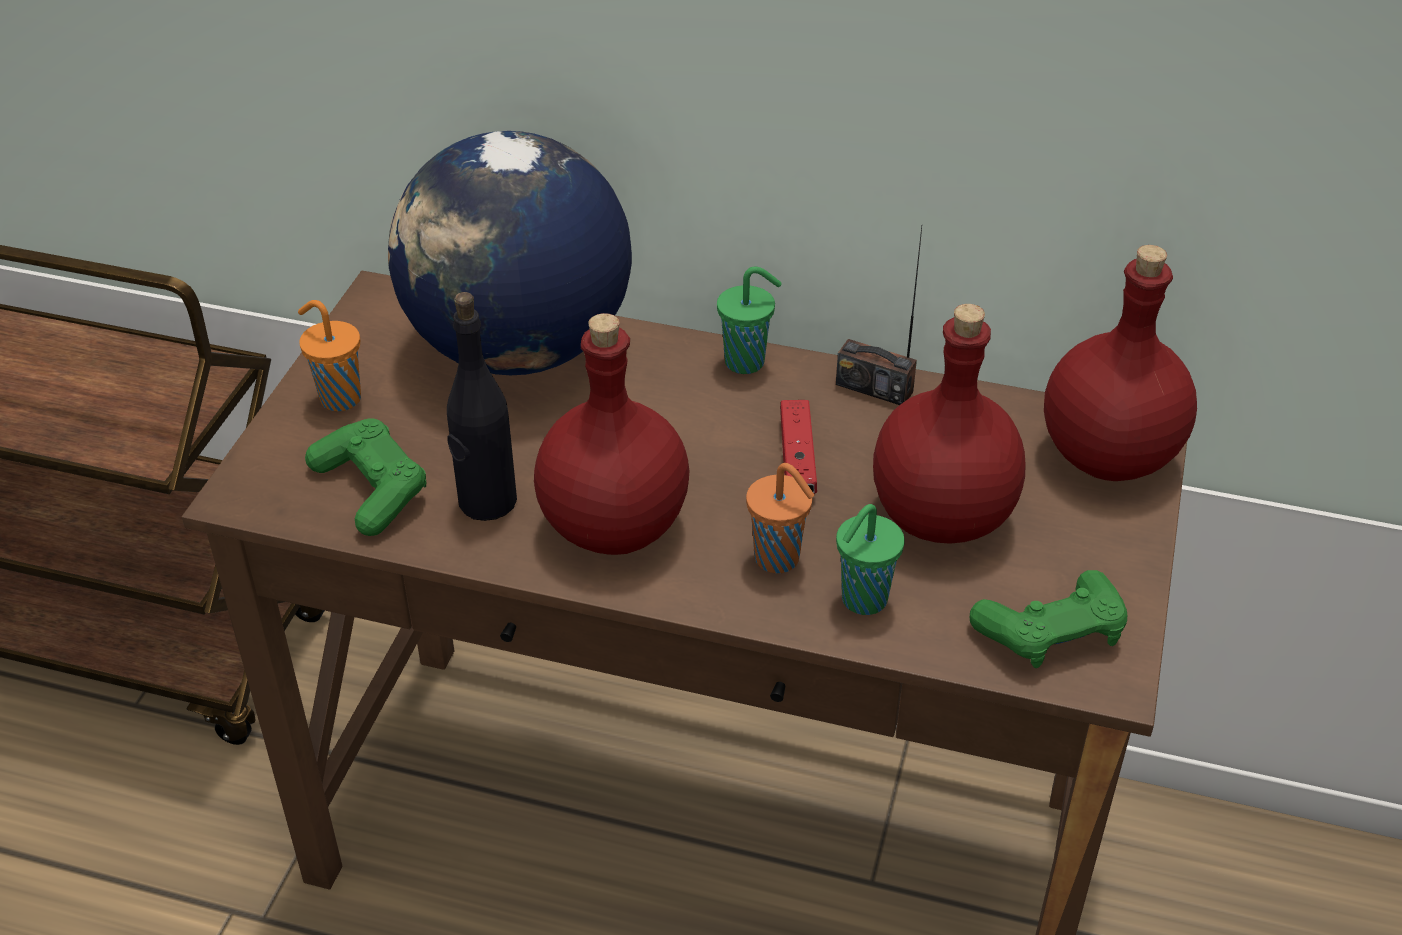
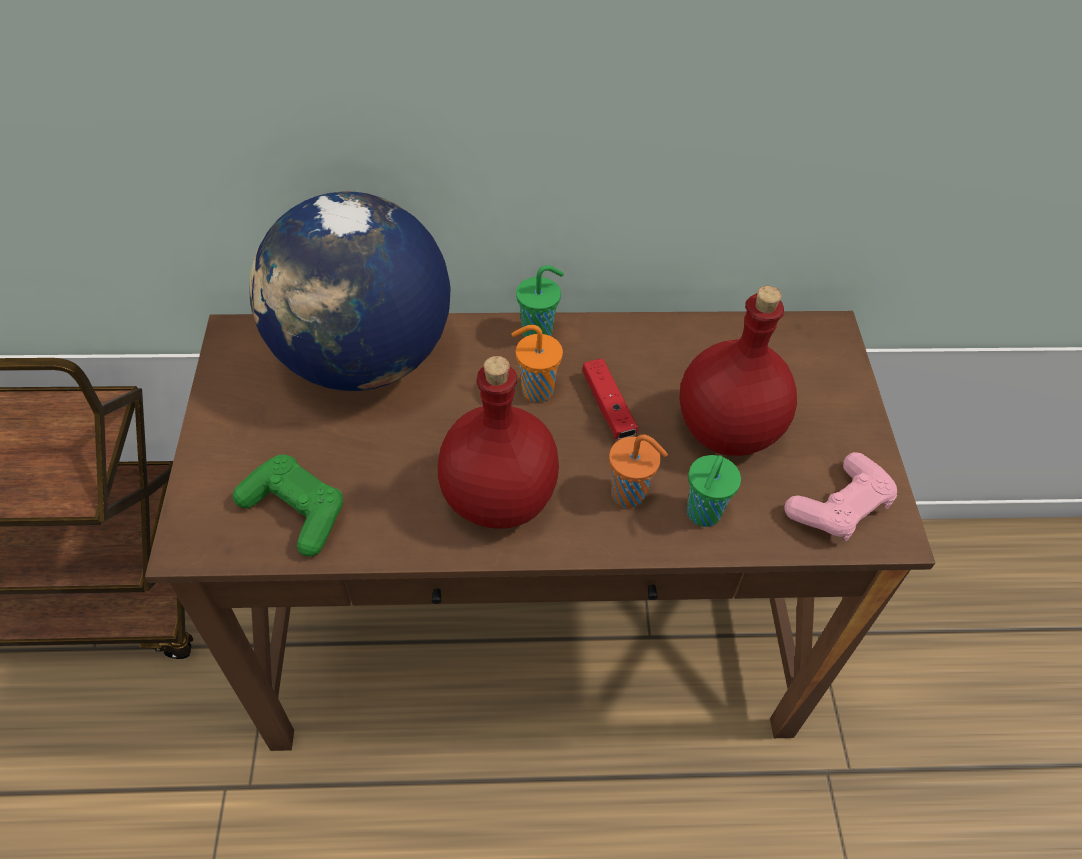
camera: 20 degrees left, 10 degrees up
orange cup [298,300,361,412] -> orange cup moved to [511,325,563,402]
black bottle [447,292,517,521] -> none
radio [836,227,922,405] -> none
green game controller [970,570,1127,668] -> pink game controller [785,452,897,541]
red bottle [1044,245,1197,481] -> none

